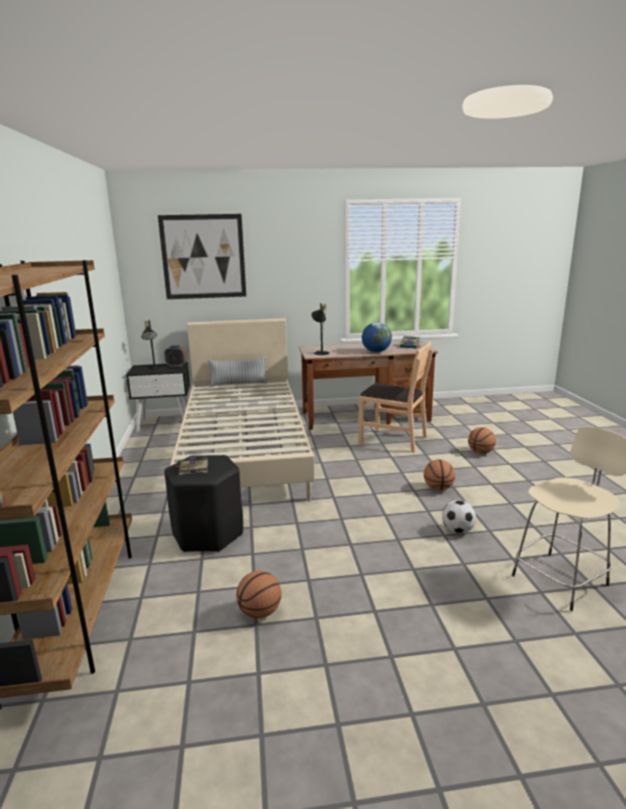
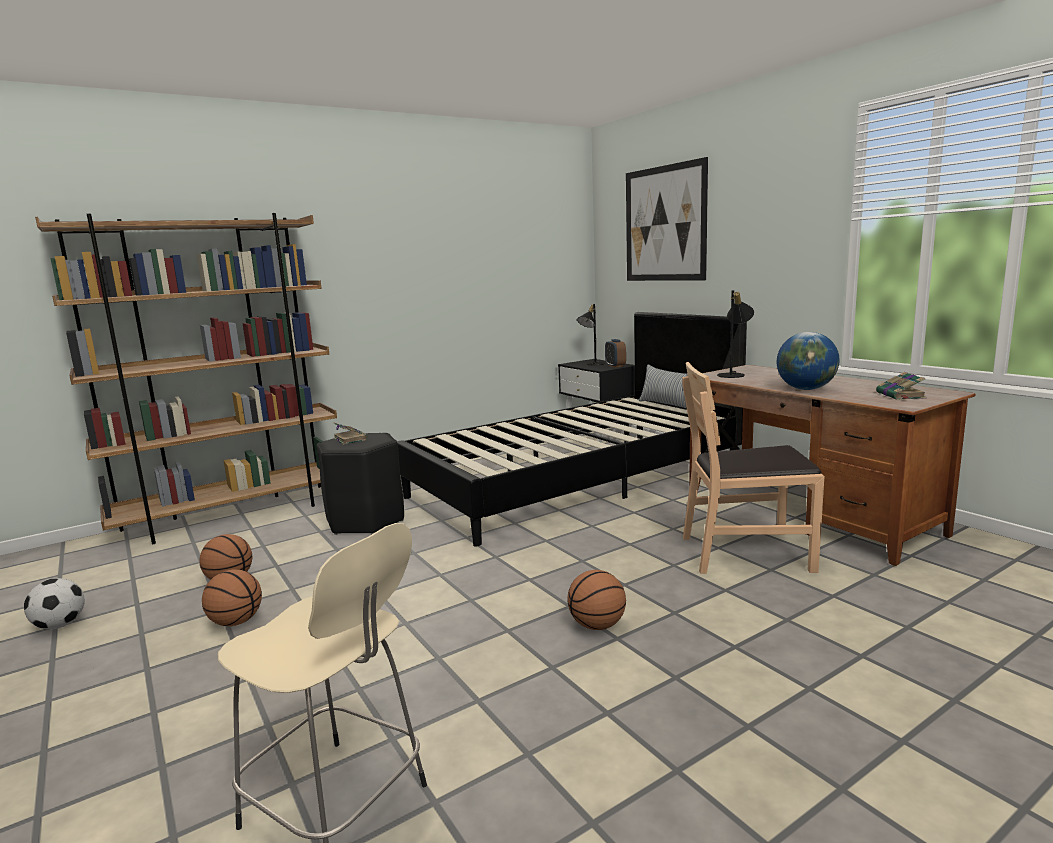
camera: 65 degrees right, 5 degrees down
beige bed [170,318,315,501] -> black bed [397,312,747,547]
brown chair [358,341,433,453] -> brown chair turned 90 degrees clockwise [682,362,824,574]
football [442,500,476,533] -> football moved to [24,578,85,629]
basketball [468,427,496,454] -> basketball moved to [202,569,262,626]

